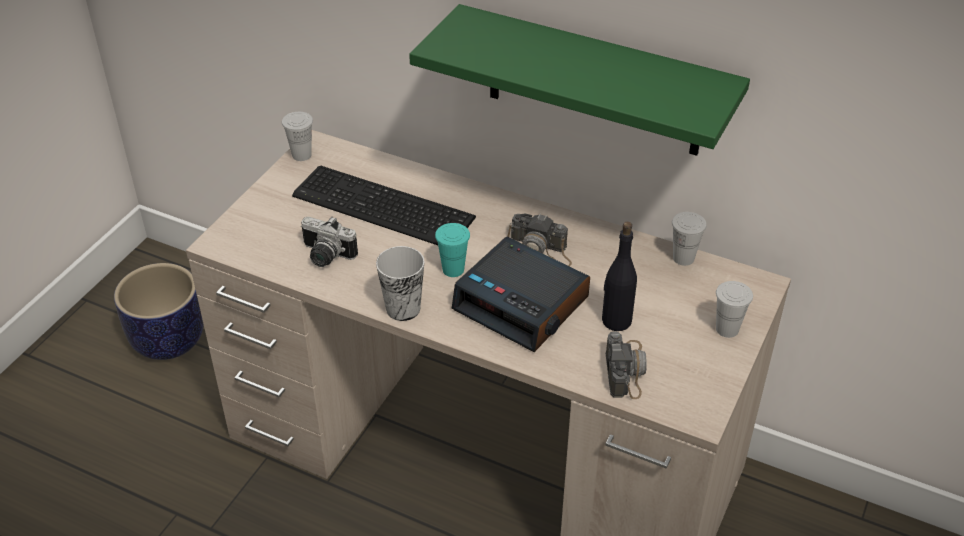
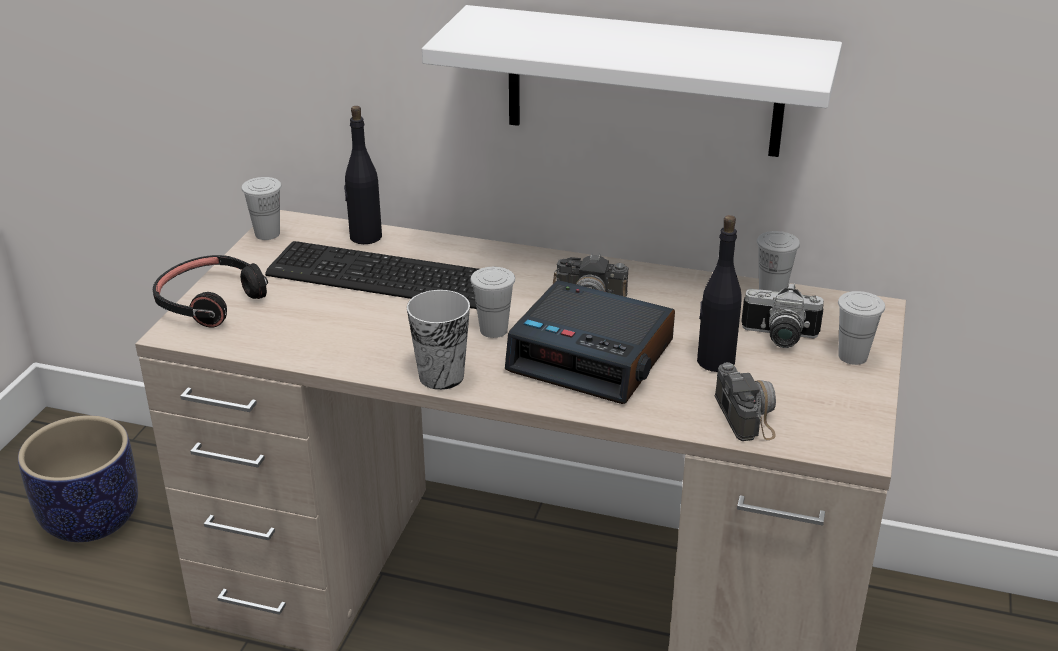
camera: 10 degrees left, 10 degrees down
camera [301,216,358,267] -> camera moved to [741,282,824,348]
green shelf [409,4,750,156] -> white shelf [422,5,842,157]
turquoise cup [435,223,470,277] -> white cup [471,267,515,338]
none -> black headphones [153,255,268,328]
none -> black bottle [344,106,382,244]

